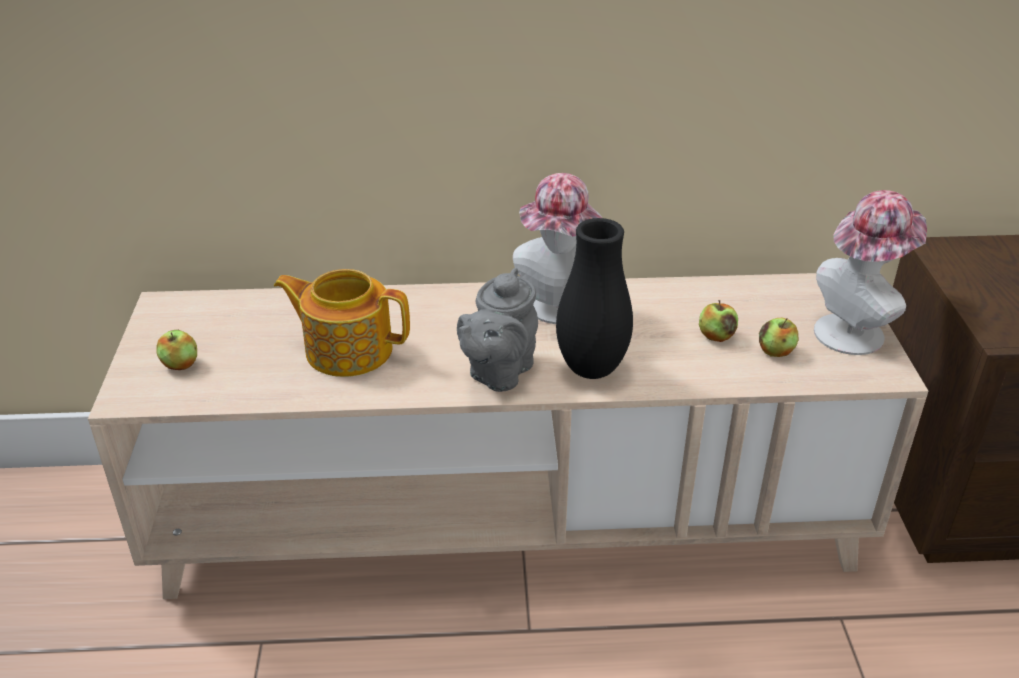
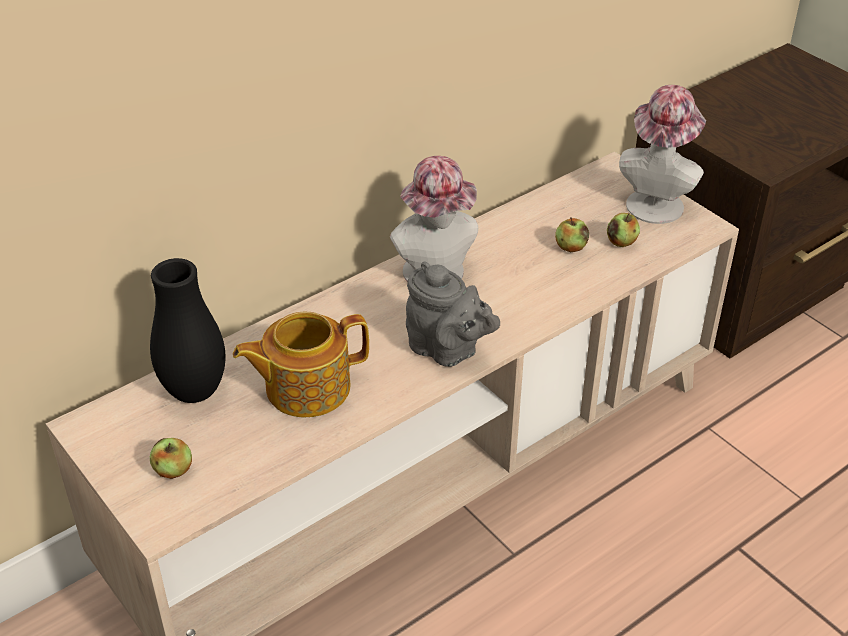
camera: 35 degrees left, 5 degrees up
grey teapot [457,268,538,392] -> grey teapot turned 45 degrees counterclockwise [406,261,500,367]
black vase [556,218,633,379] -> black vase moved to [150,258,226,403]

